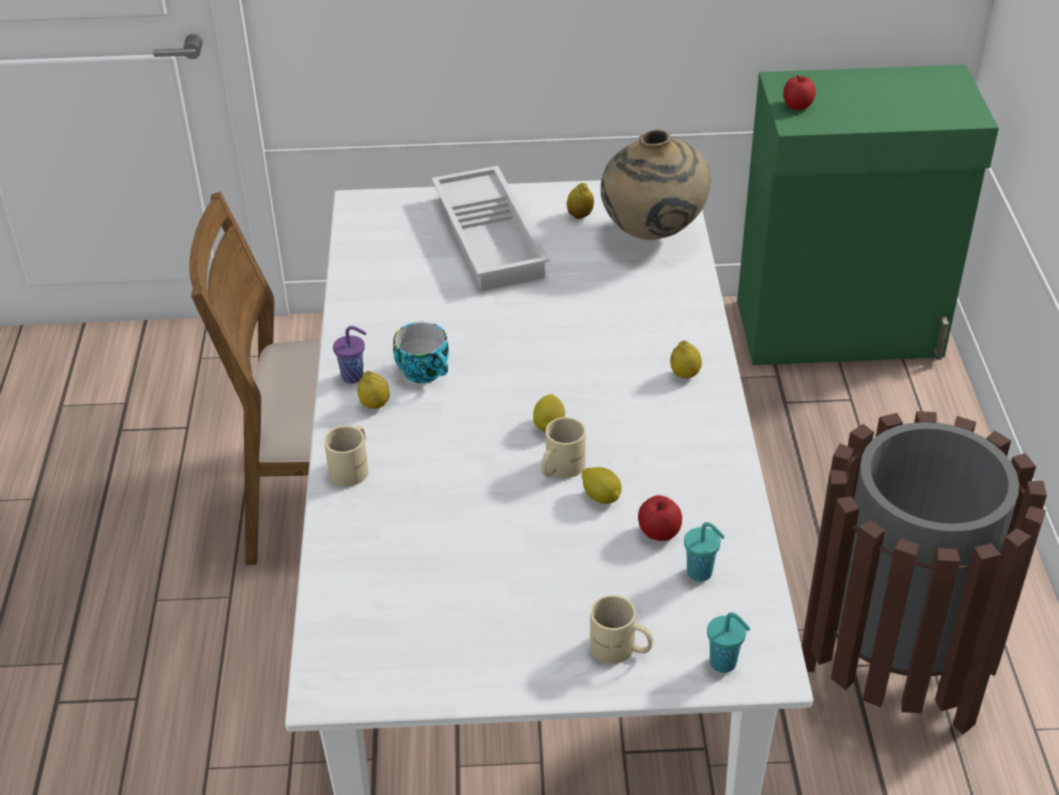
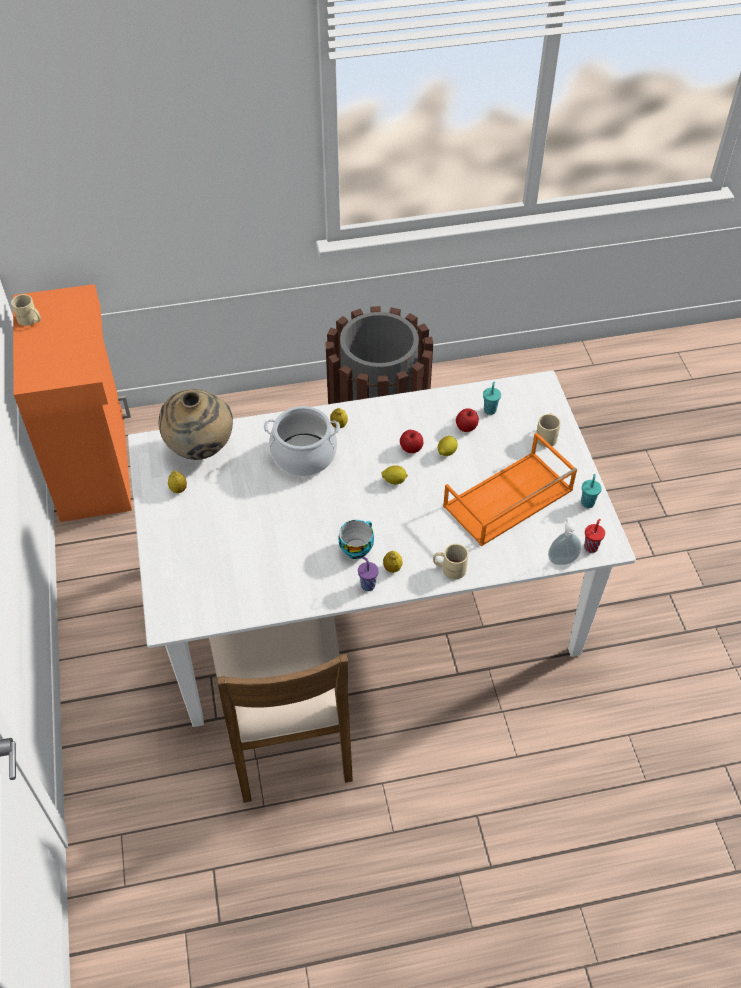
camera: 100 degrees left, 10 degrees up
white tray [431,166,550,291] -> none
beige mug [541,417,586,478] -> beige mug moved to [11,294,41,326]
turquoise cup [707,612,750,673] -> turquoise cup moved to [581,474,602,508]
green cabinet [737,64,999,365] -> orange cabinet [13,284,132,522]
apple [783,75,816,110] -> apple moved to [400,430,423,453]
none -> cooking pot [264,406,340,476]
none -> orange tray [443,433,577,546]
none -> soap dispenser [548,518,582,565]
none -> red cup [584,519,605,553]

